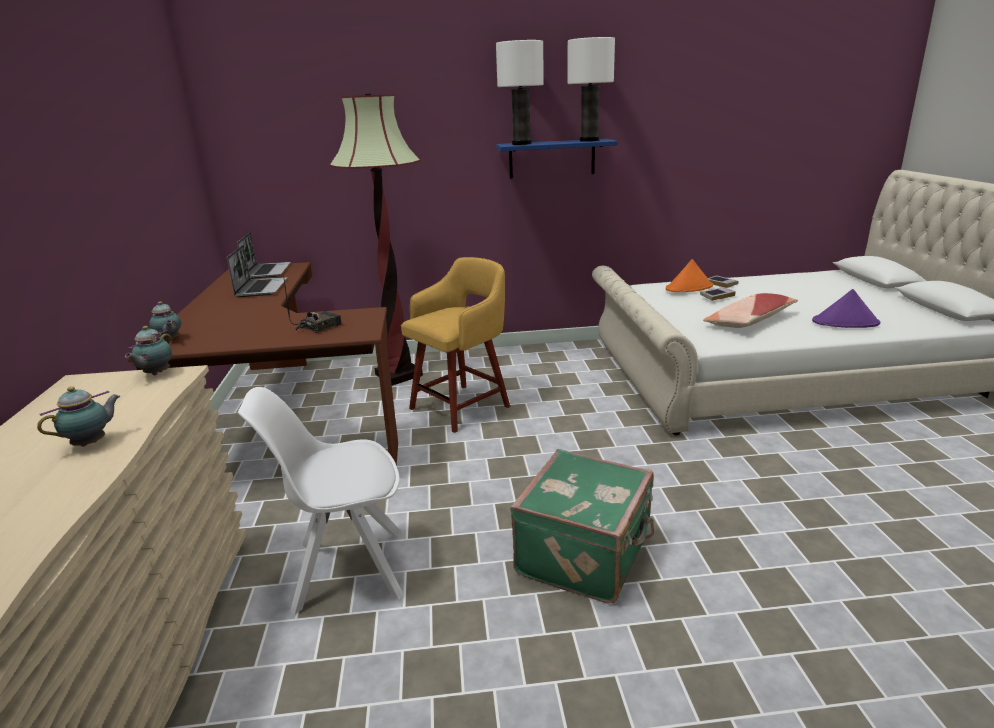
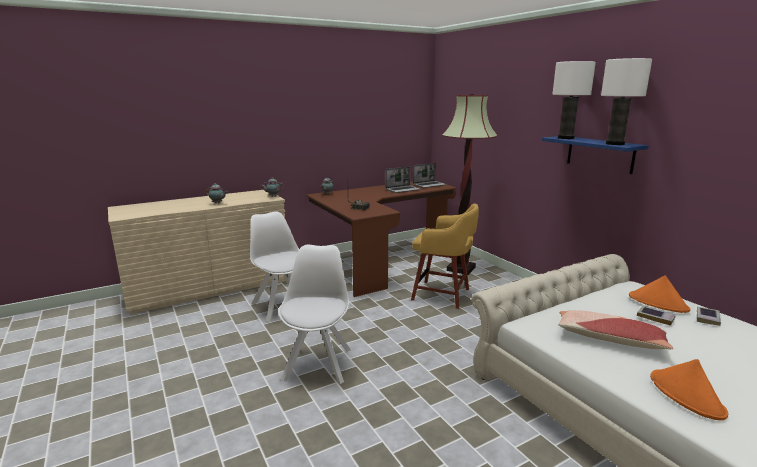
camera: 65 degrees right, 5 degrees down
green suitcase [510,449,654,604] -> white chair [278,245,351,384]
purple hat [812,289,880,328] -> orange hat [650,359,728,420]

